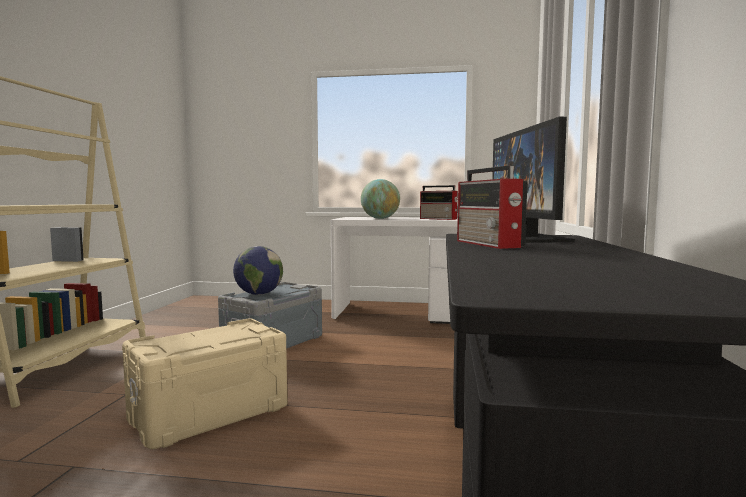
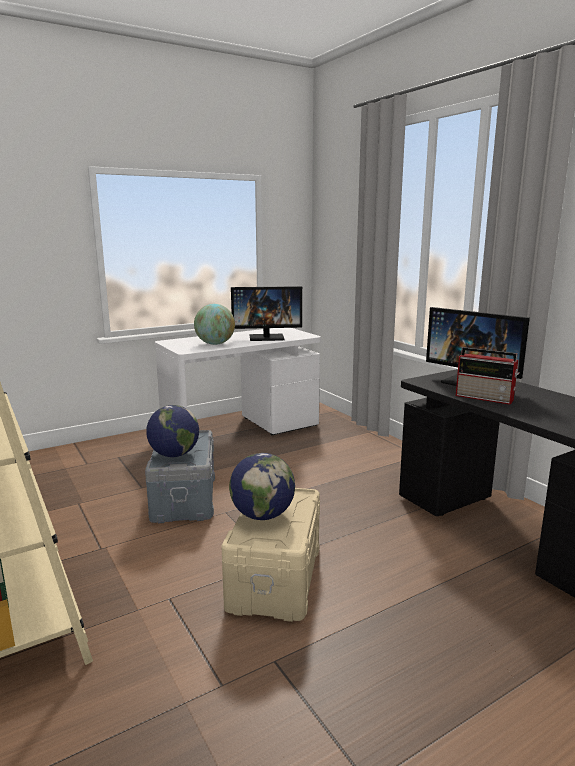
camera: 40 degrees left, 10 degrees up
radio [420,185,458,220] -> monitor [231,286,302,341]
none -> globe [229,453,295,520]

